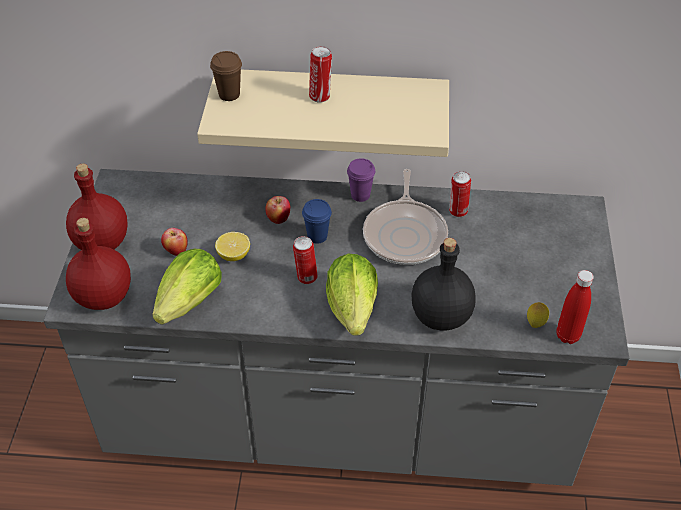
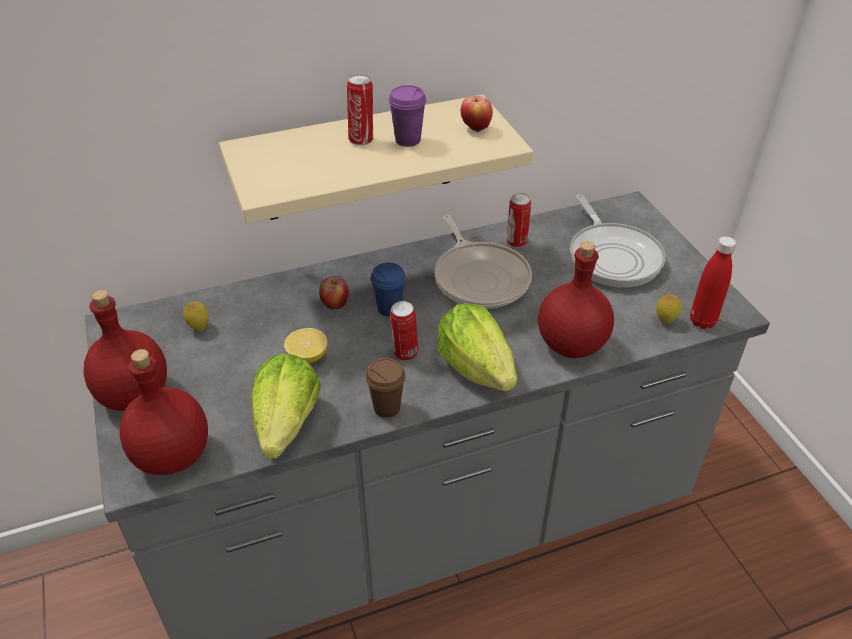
camera: 25 degrees left, 5 degrees down
apple [161,228,187,256] -> apple moved to [461,96,493,132]
brown cup [210,51,242,101] -> brown cup moved to [365,358,406,418]
purple cup [347,158,375,202] -> purple cup moved to [388,85,427,147]
black bottle [411,238,476,330] -> red bottle [538,241,614,358]
none -> lemon [183,301,209,331]
none -> frying pan [570,194,666,288]

